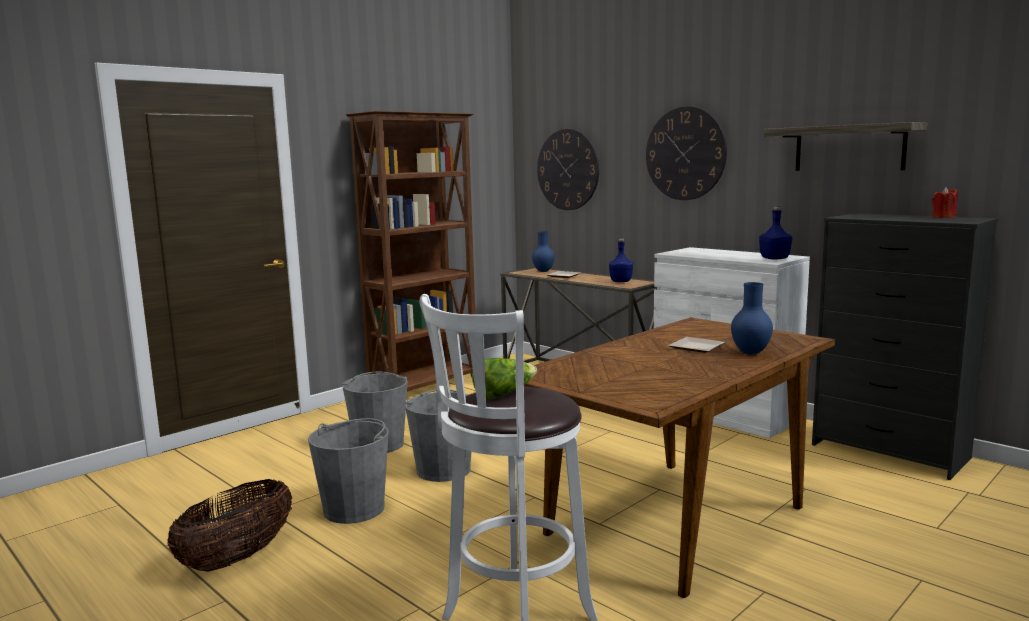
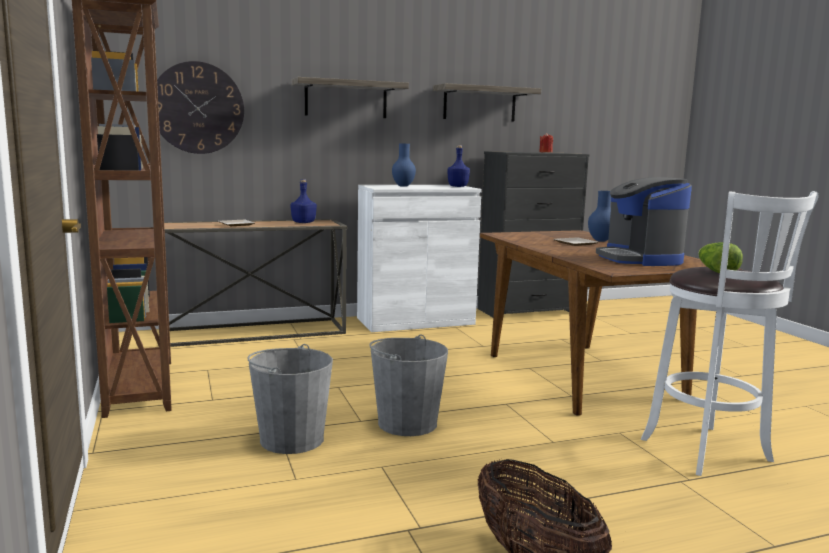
camera: 65 degrees left, 0 degrees up
grey bucket [308,418,389,524] -> none
blue vase [532,231,555,272] -> blue vase moved to [392,143,416,187]
wall clock [646,106,727,200] -> shelf [292,77,409,118]
none -> coffee machine [596,177,692,266]

